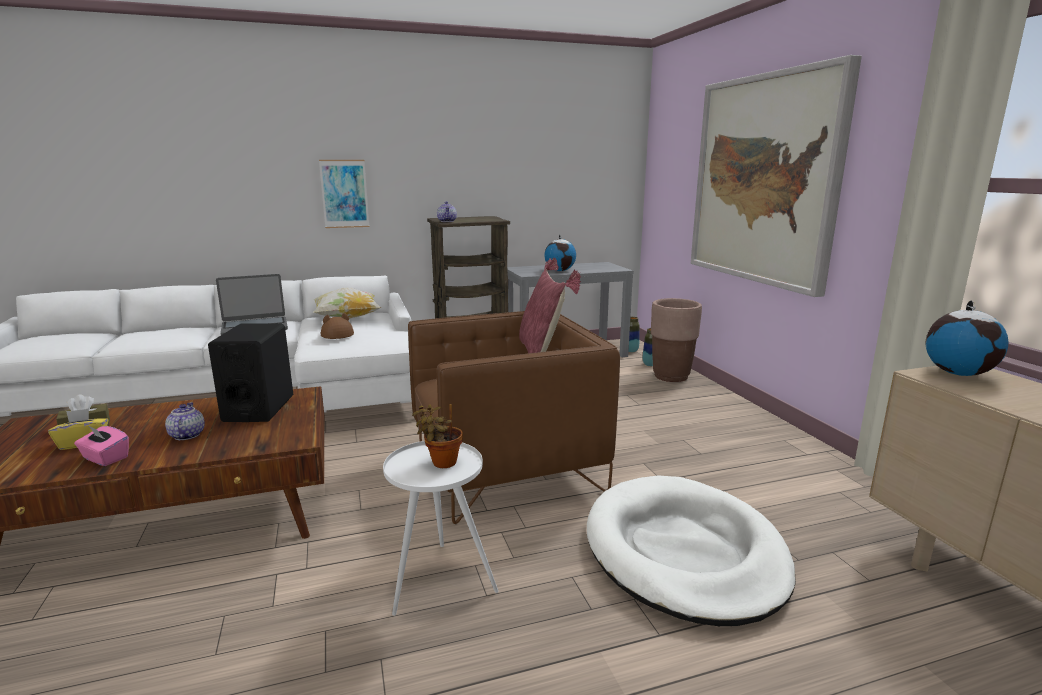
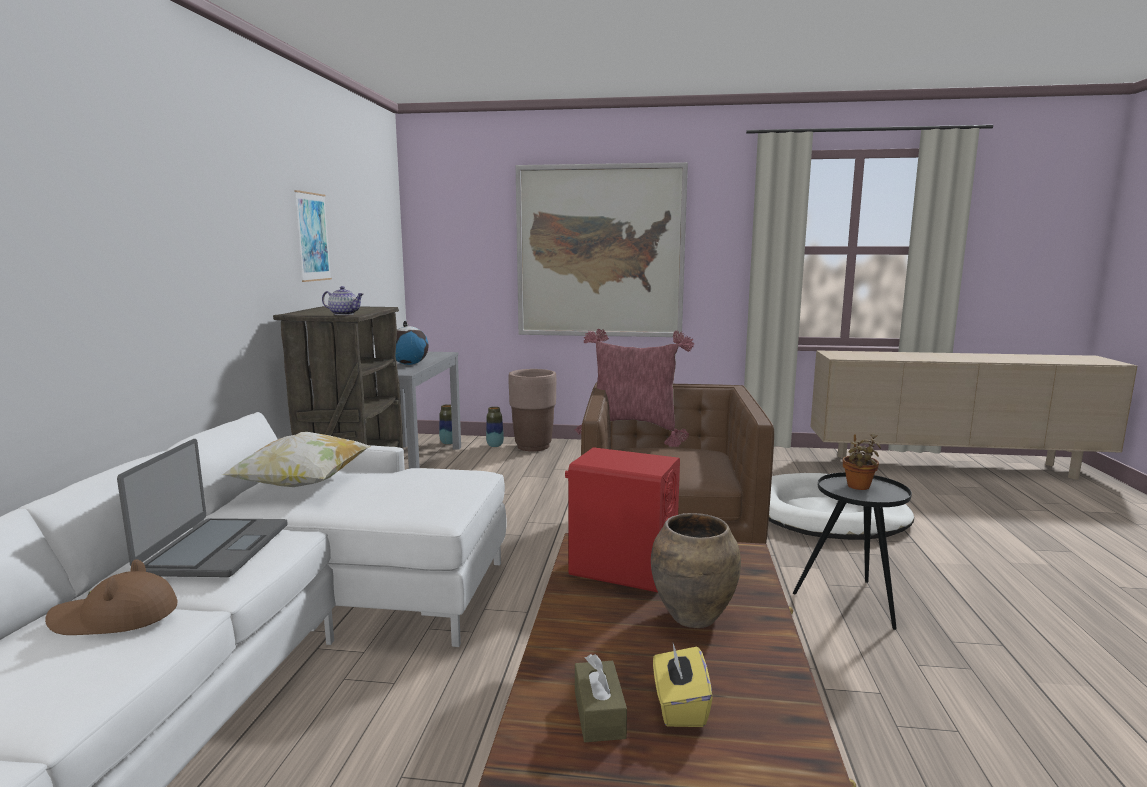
camera: 65 degrees left, 5 degrees down
pink tissue box [74,425,129,466] -> none
teapot [165,402,205,440] -> brown vase [651,513,741,628]
black speaker [208,324,293,422] -> red speaker [565,447,680,592]
picture [319,160,369,228] -> picture moved to [294,190,332,282]
brown hat [321,313,354,339] -> brown hat moved to [45,559,177,635]
white side table [383,441,498,616] -> black side table [793,472,912,630]
globe [925,301,1009,376] -> none

